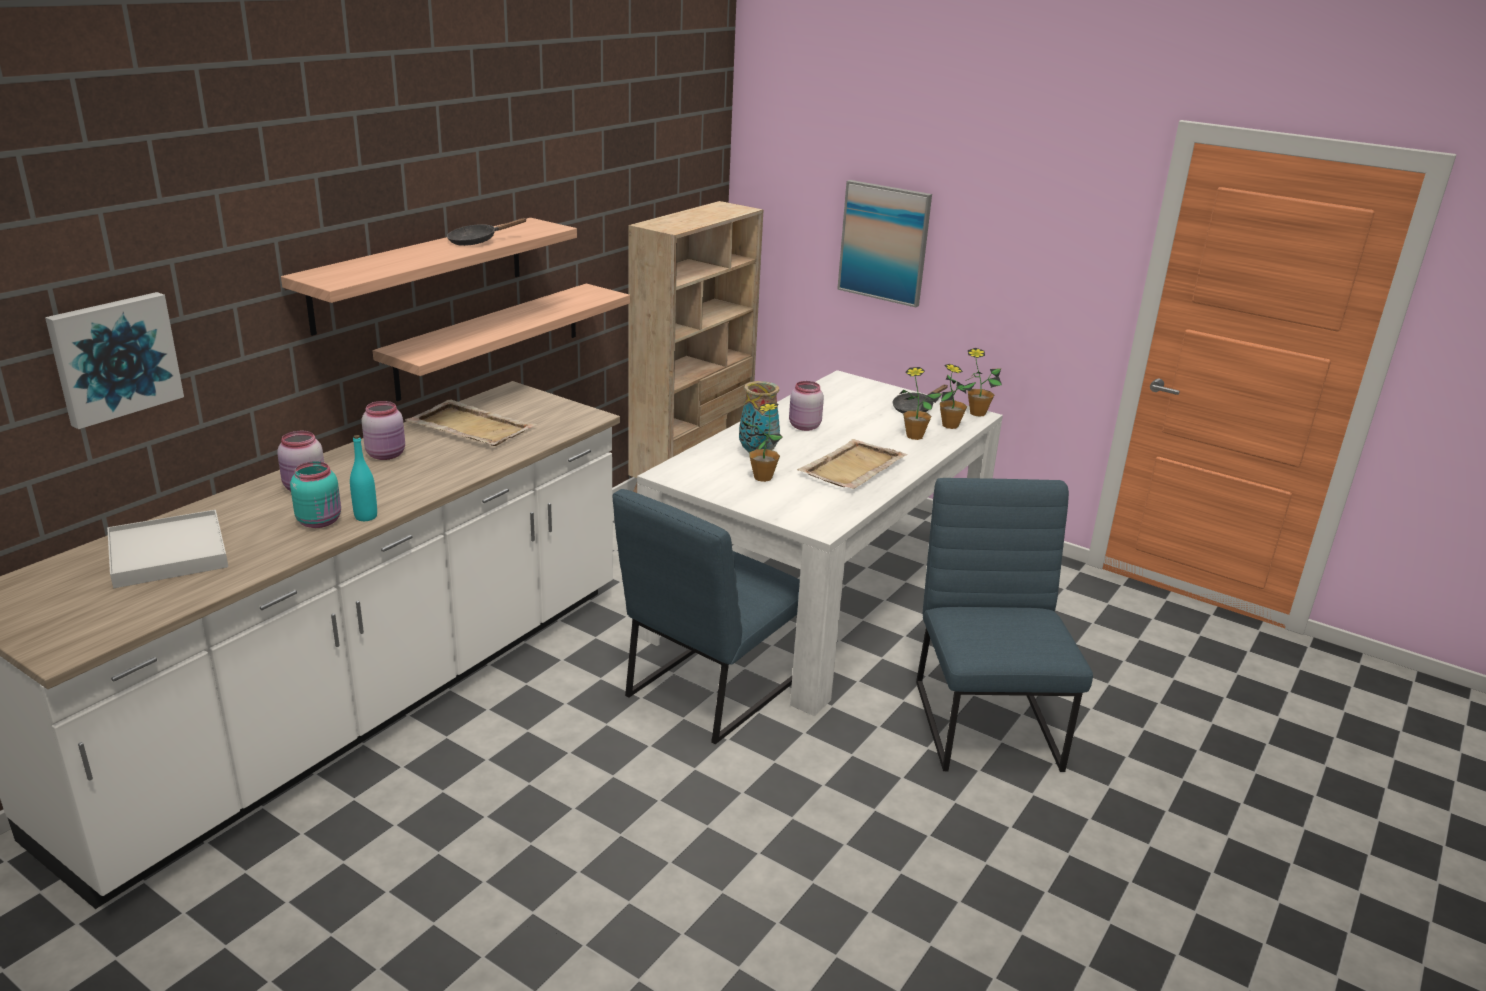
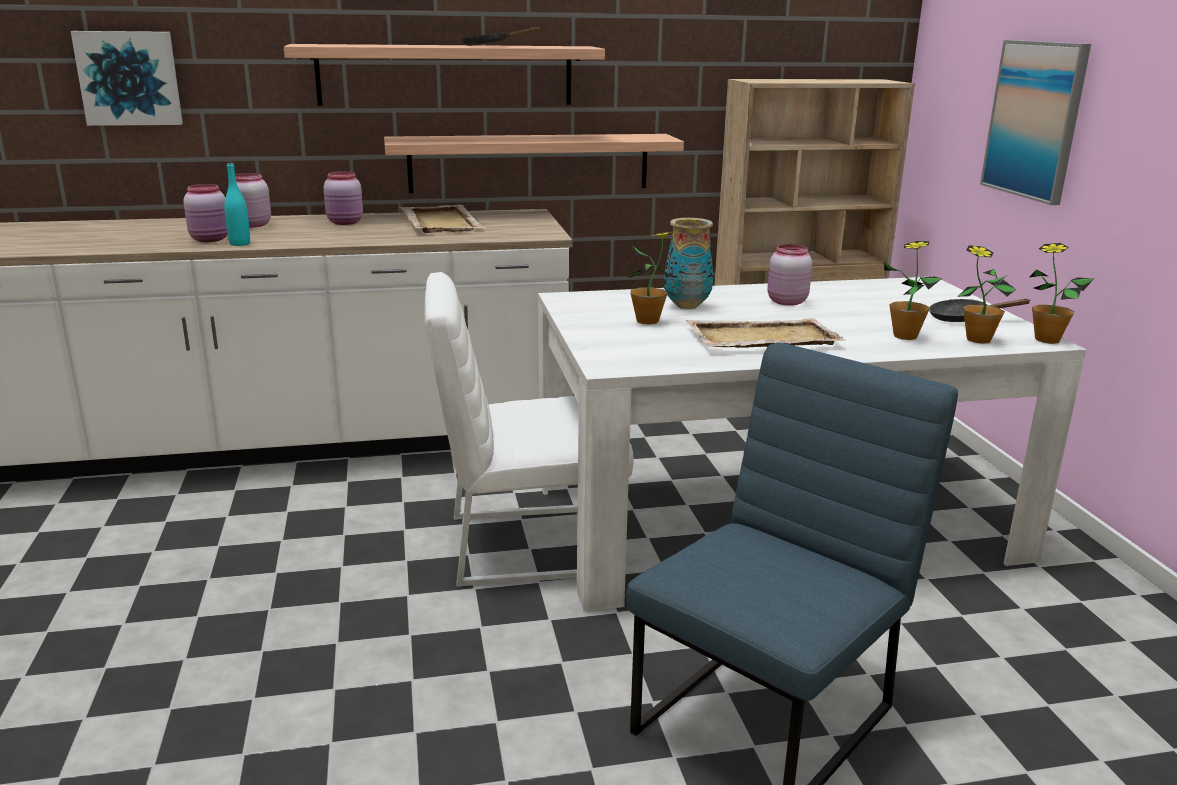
camera: 45 degrees right, 5 degrees down
white tray [107,510,228,588] -> none
turquoise jar [290,461,341,528] -> pink jar [183,184,228,242]
blue chair [613,489,800,744] -> white chair [425,272,634,587]

